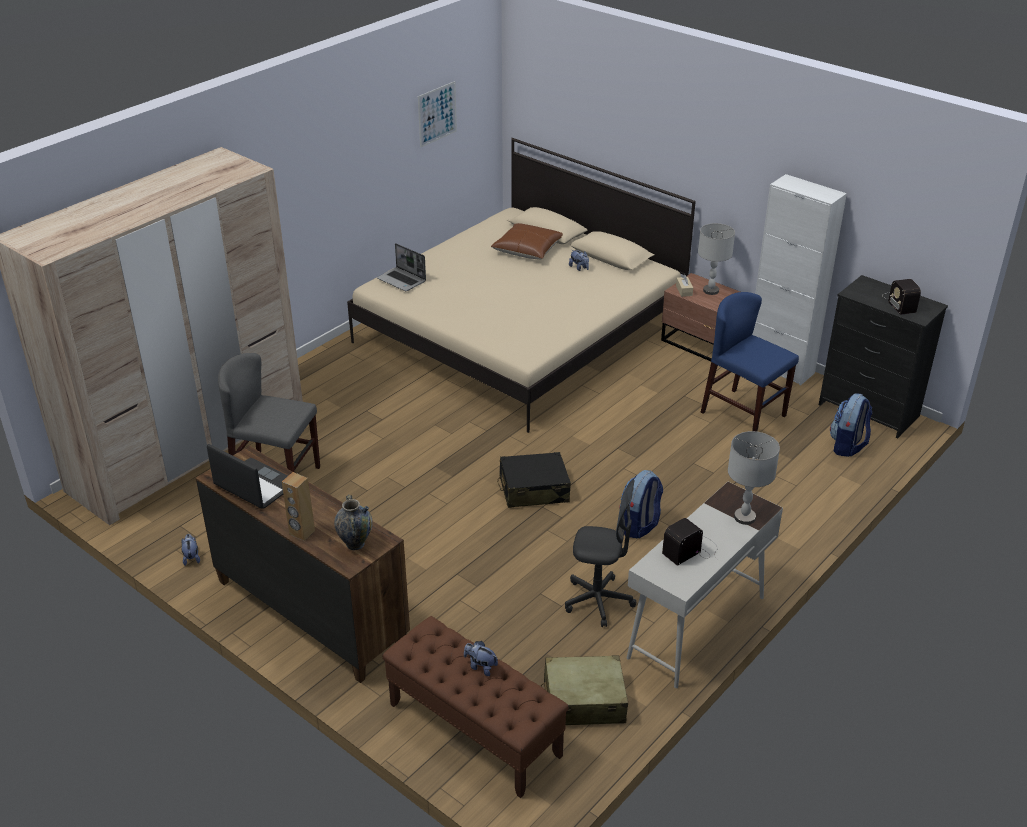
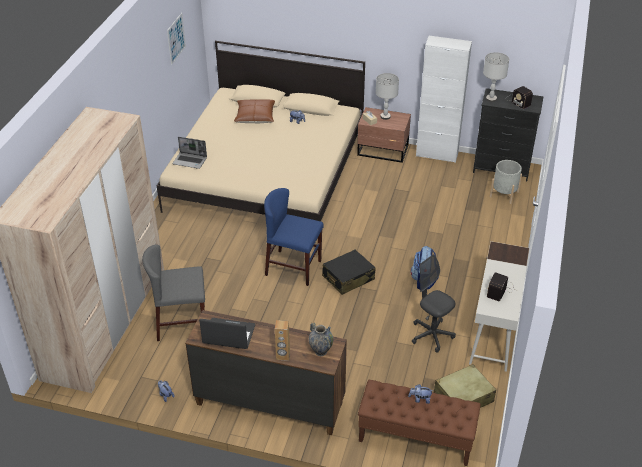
camera: 25 degrees left, 5 degrees up
grey office chair [565,480,636,627] -> grey office chair turned 120 degrees counterclockwise [412,255,456,353]
blue chair [701,292,799,432] -> blue chair moved to [264,188,324,286]
grey table lamp [728,431,780,525] -> grey table lamp moved to [483,52,509,102]
backpack [830,393,872,457] -> grey planter [490,160,522,204]

